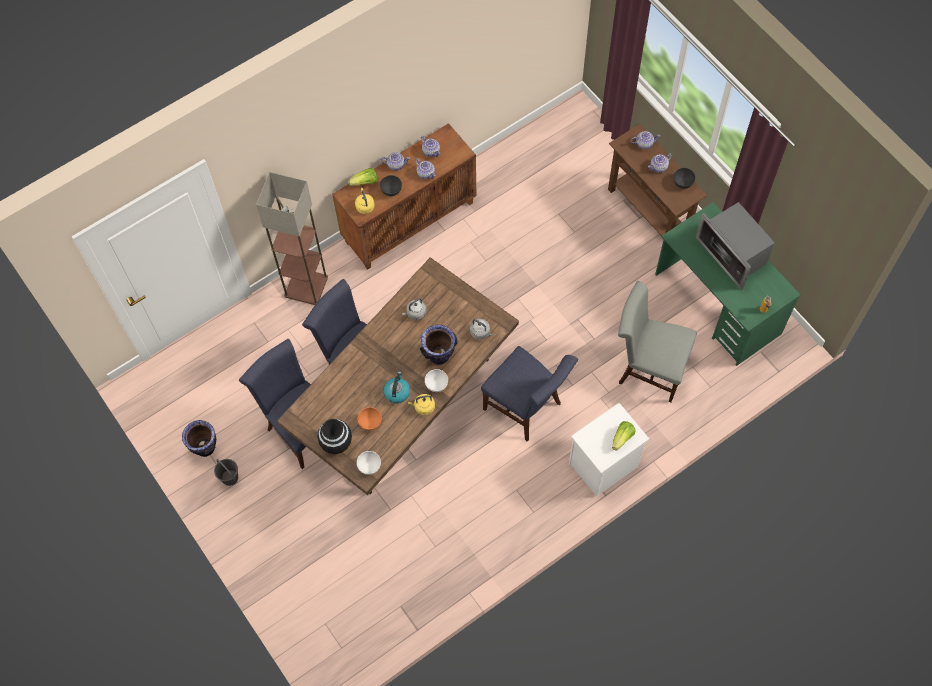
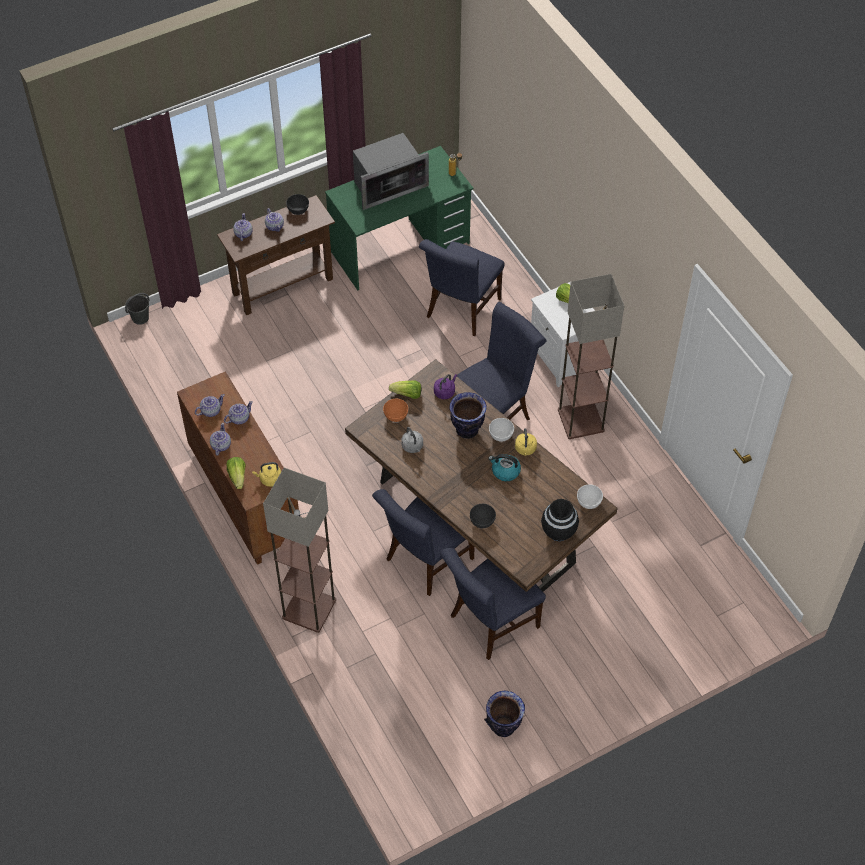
camera: 85 degrees left, 10 degrees down
grey bucket [214,459,238,486] -> grey bucket moved to [125,293,149,325]
orange bowl [358,407,382,431] -> orange bowl moved to [383,399,408,422]
grey bowl [380,175,402,196] -> grey bowl moved to [470,504,496,528]
grey kettle [470,319,493,340] -> purple kettle [434,374,457,399]
grey chair [618,281,697,402] -> blue chair [419,239,505,336]
none -> lettuce [389,381,421,399]
none -> floor lamp [558,274,624,439]

